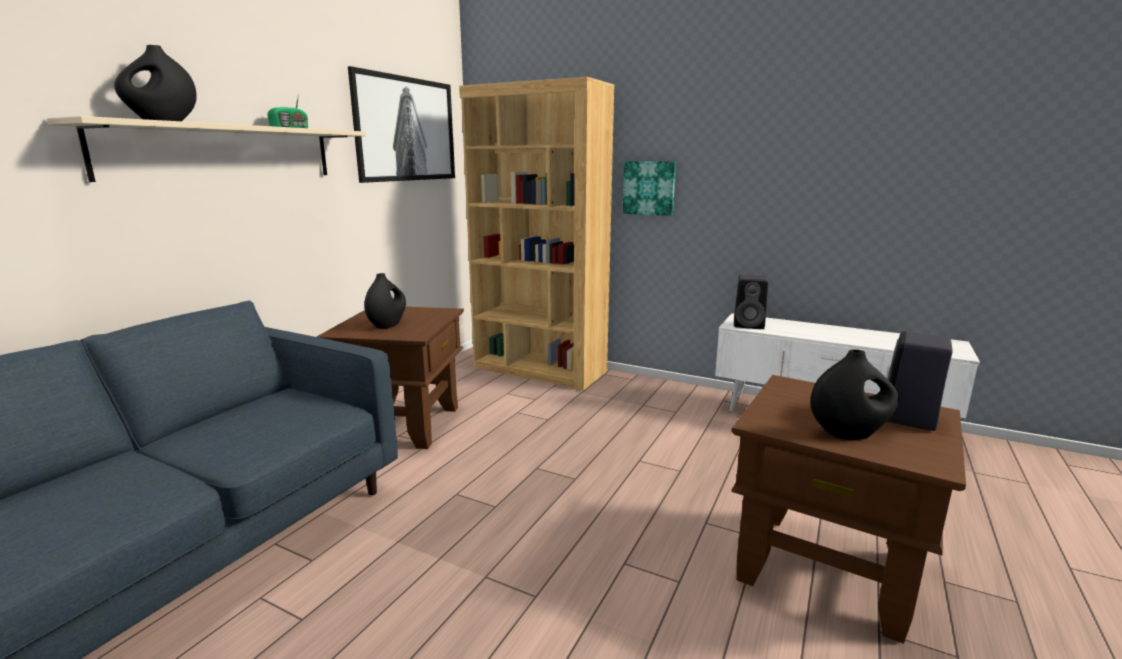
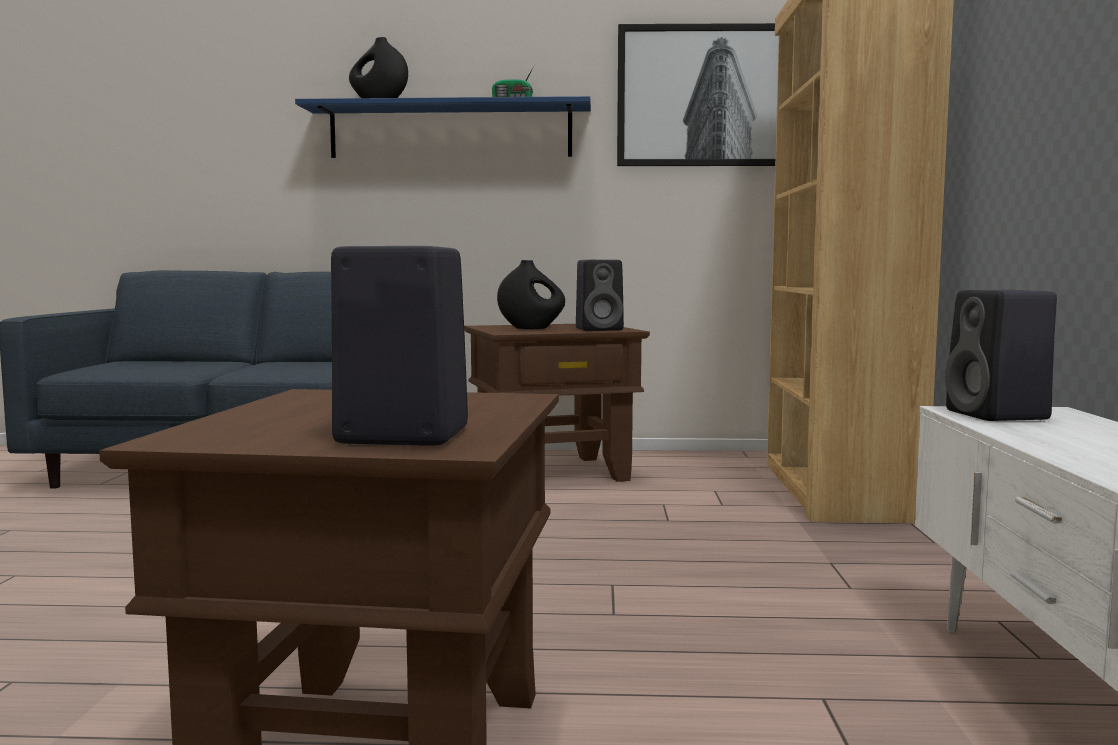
camera: 65 degrees right, 10 degrees down
beige shelf [47,116,366,182] -> blue shelf [295,96,591,158]
picture [623,161,676,216] -> none
black vase [811,349,899,440] -> none
none -> black speaker [576,260,624,331]

